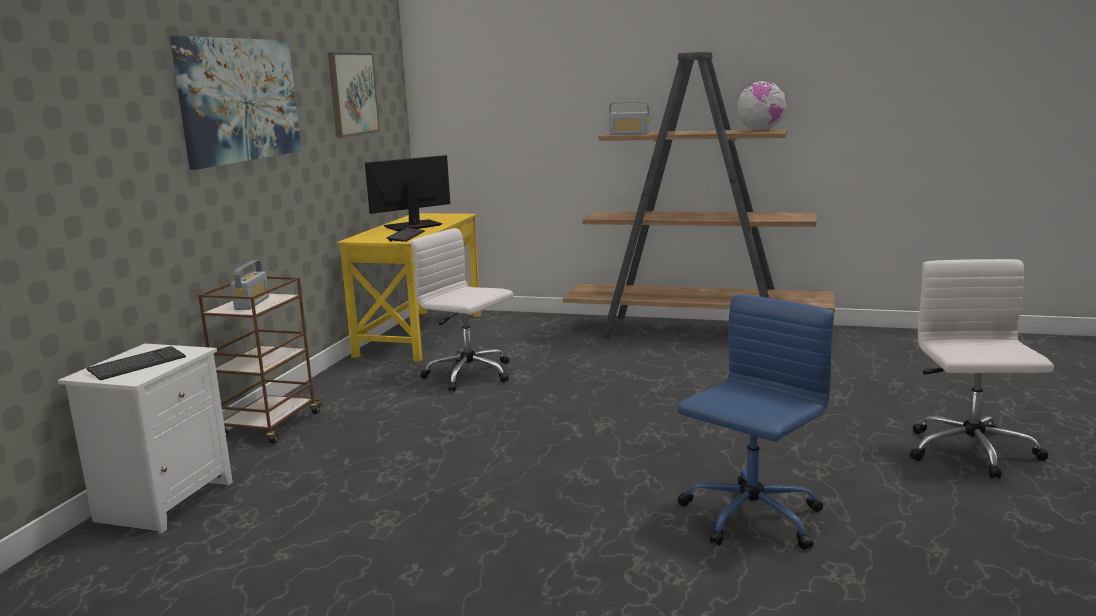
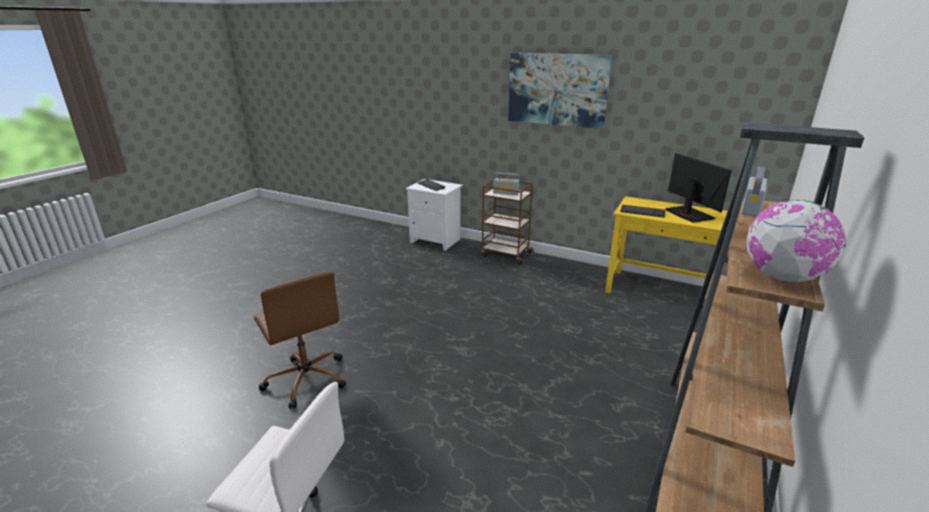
camera: 100 degrees right, 10 degrees up
picture [328,52,380,137] -> none
white office chair [411,228,513,392] -> none
blue office chair [677,294,834,550] -> brown office chair [254,271,346,409]

